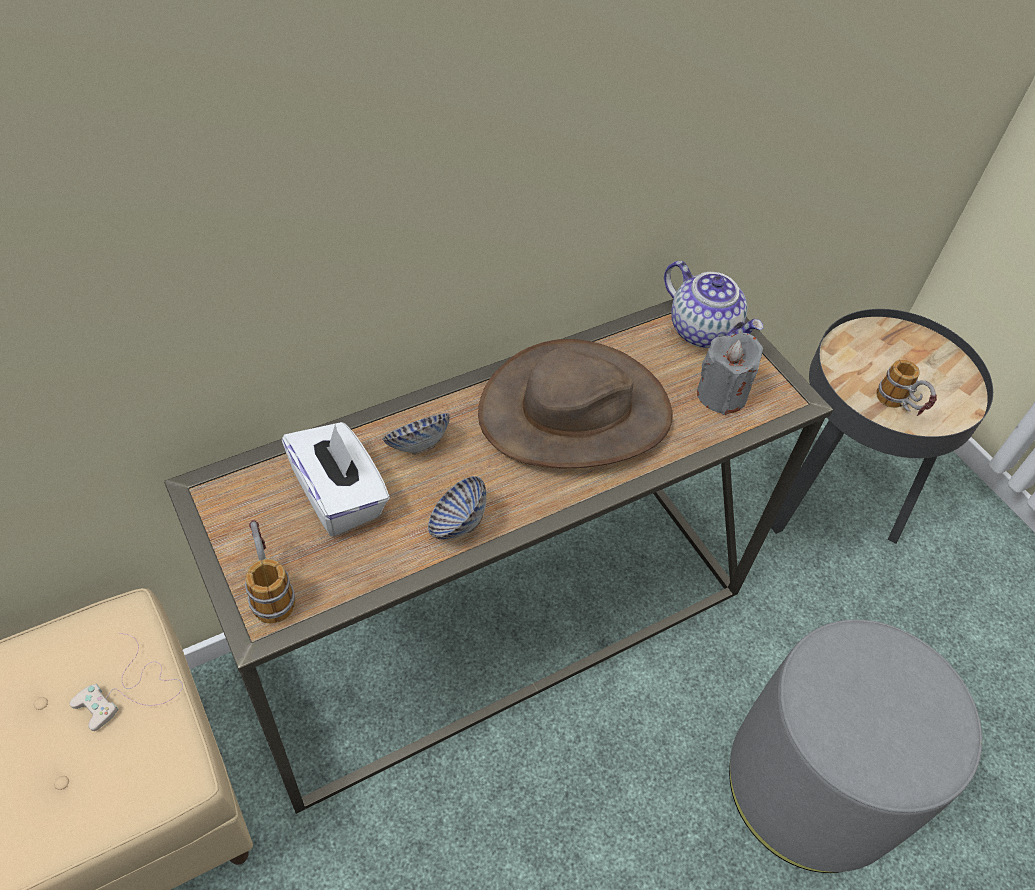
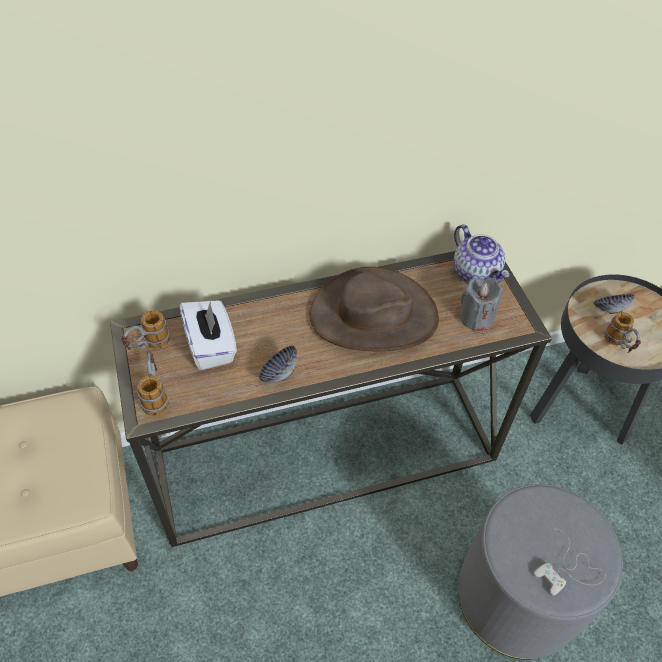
camera: 15 degrees right, 0 degrees up
white game controller [70,633,183,731] -> white game controller moved to [534,529,606,596]
bowl [382,413,450,455] -> bowl moved to [593,294,634,314]
none -> mug [121,310,170,350]

